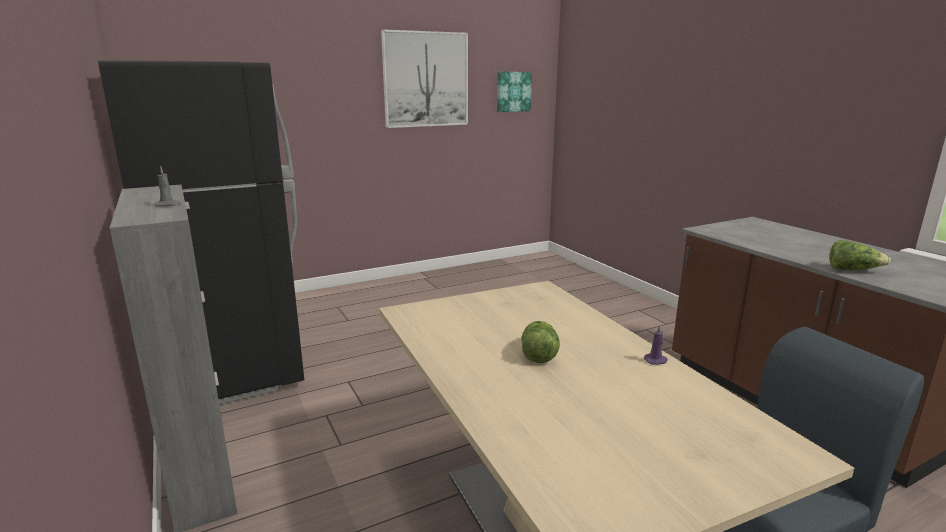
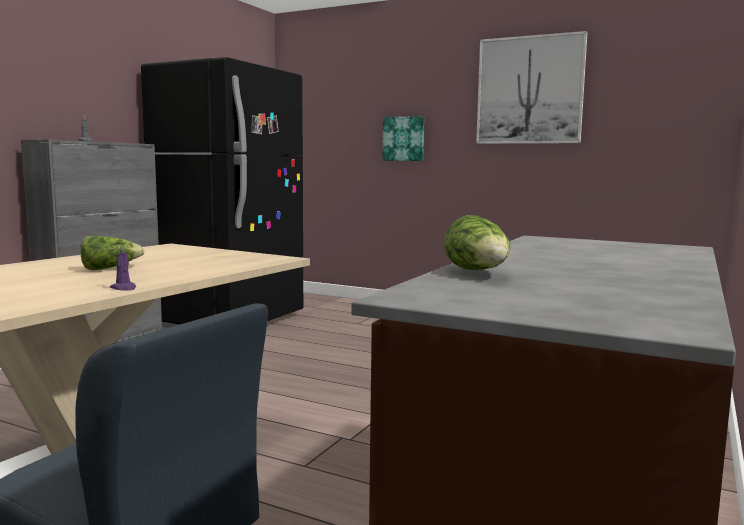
camera: 55 degrees right, 10 degrees down
picture [497,72,532,112] -> picture moved to [382,116,424,161]

